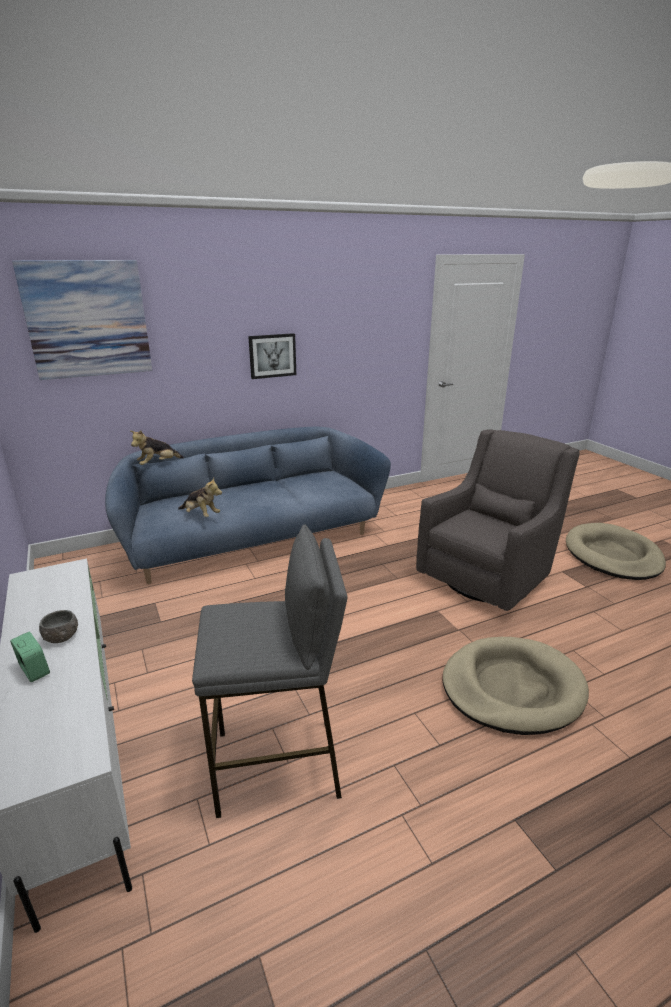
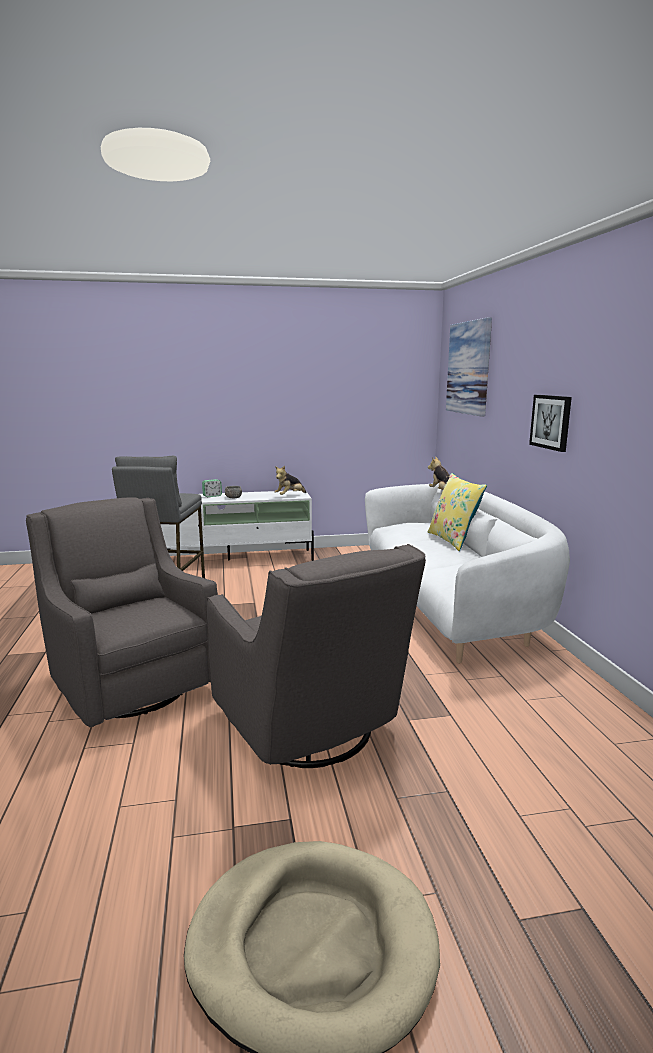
camera: 105 degrees right, 10 degrees down
blue sofa [105,427,391,584] -> white sofa [365,483,570,664]
plush toy [178,478,222,517] -> plush toy moved to [274,466,307,495]
beige dog bed [443,637,589,735] -> grey armchair [26,497,218,727]
none -> yellow pillow [428,473,487,551]

